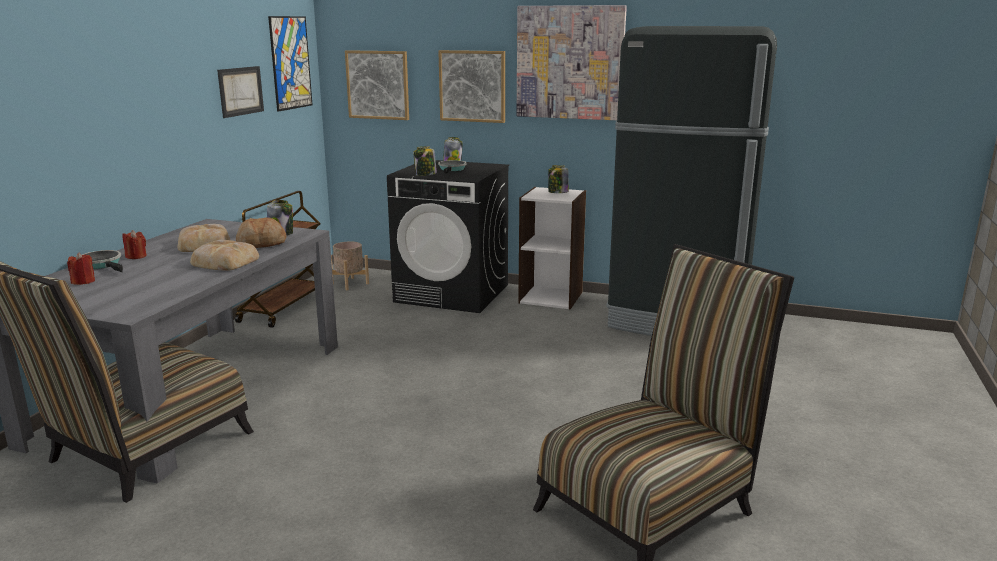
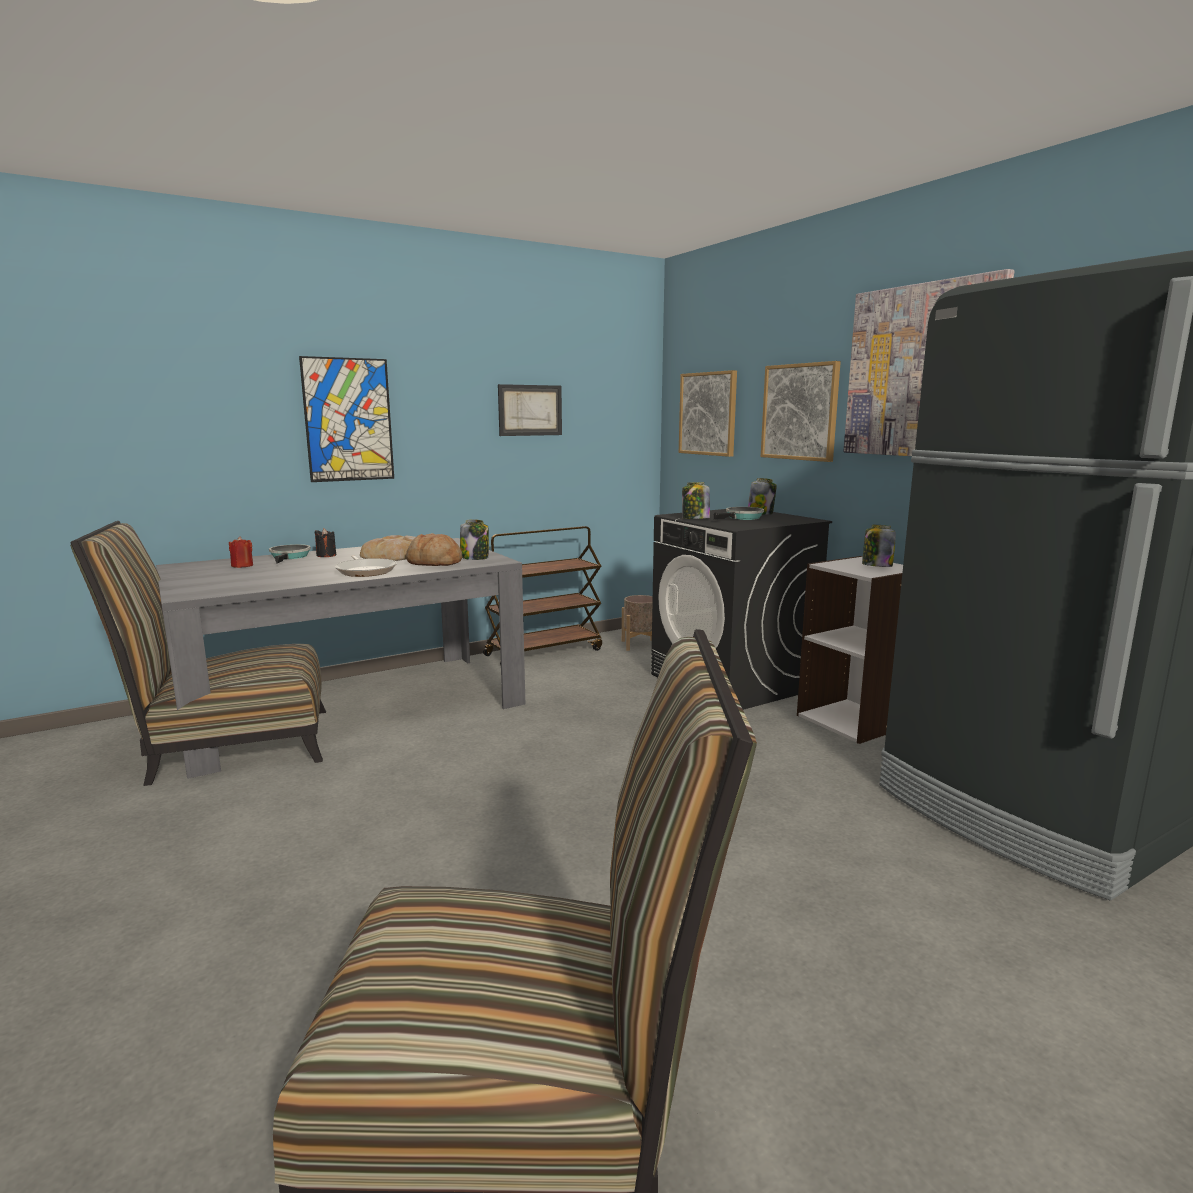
camera: 40 degrees right, 5 degrees down
red candle [123,230,147,259] -> black candle [314,528,336,557]
bread [190,240,259,271] -> frying pan [335,555,397,577]
picture [268,16,312,112] -> picture moved to [299,356,394,482]

